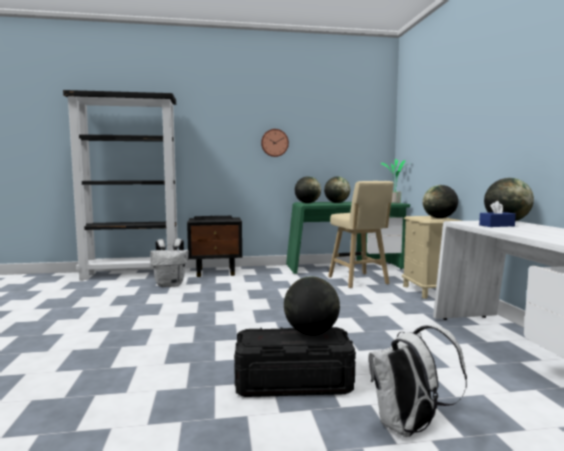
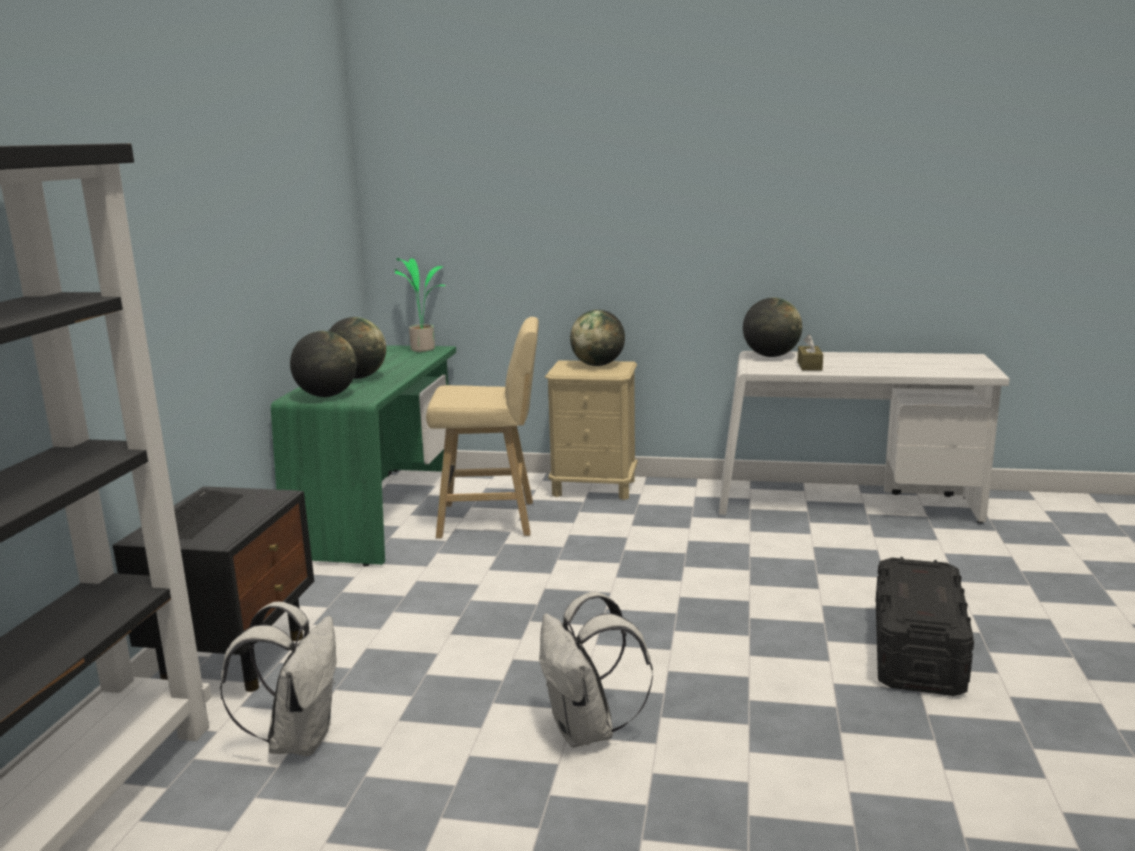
camera: 70 degrees left, 10 degrees up
wall clock [261,129,289,157] -> none
globe [284,276,340,335] -> none
white backpack [368,325,467,437] -> white backpack moved to [539,592,653,748]
blue tissue box [479,201,516,227] -> brown tissue box [797,334,823,371]

